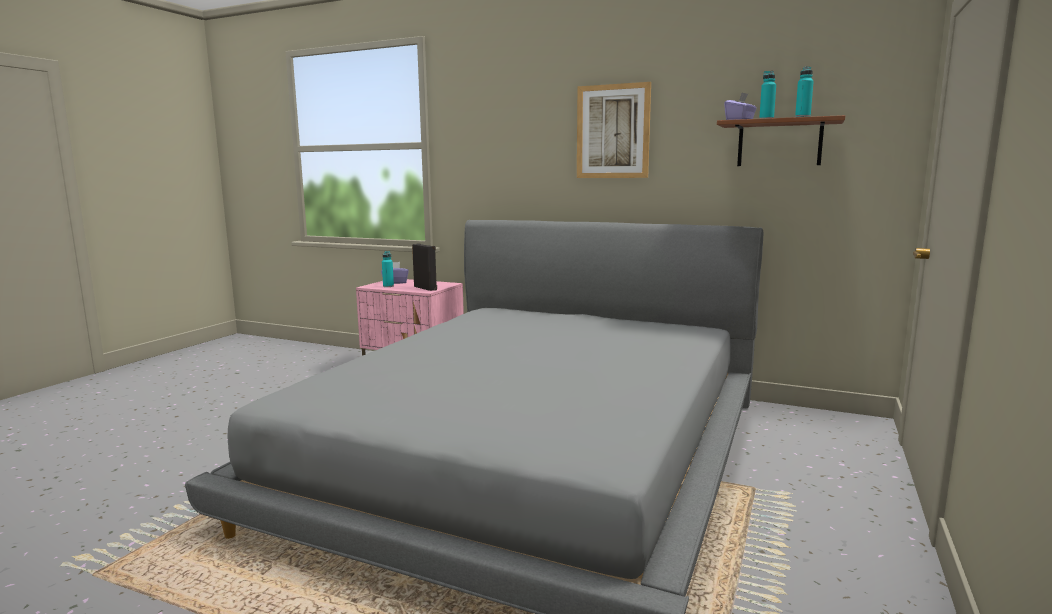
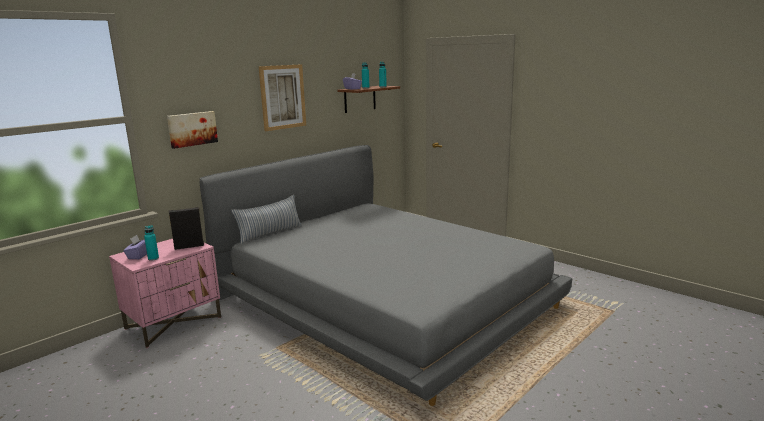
camera: 70 degrees left, 5 degrees up
none -> picture [167,111,218,149]
none -> pillow [231,195,302,244]

